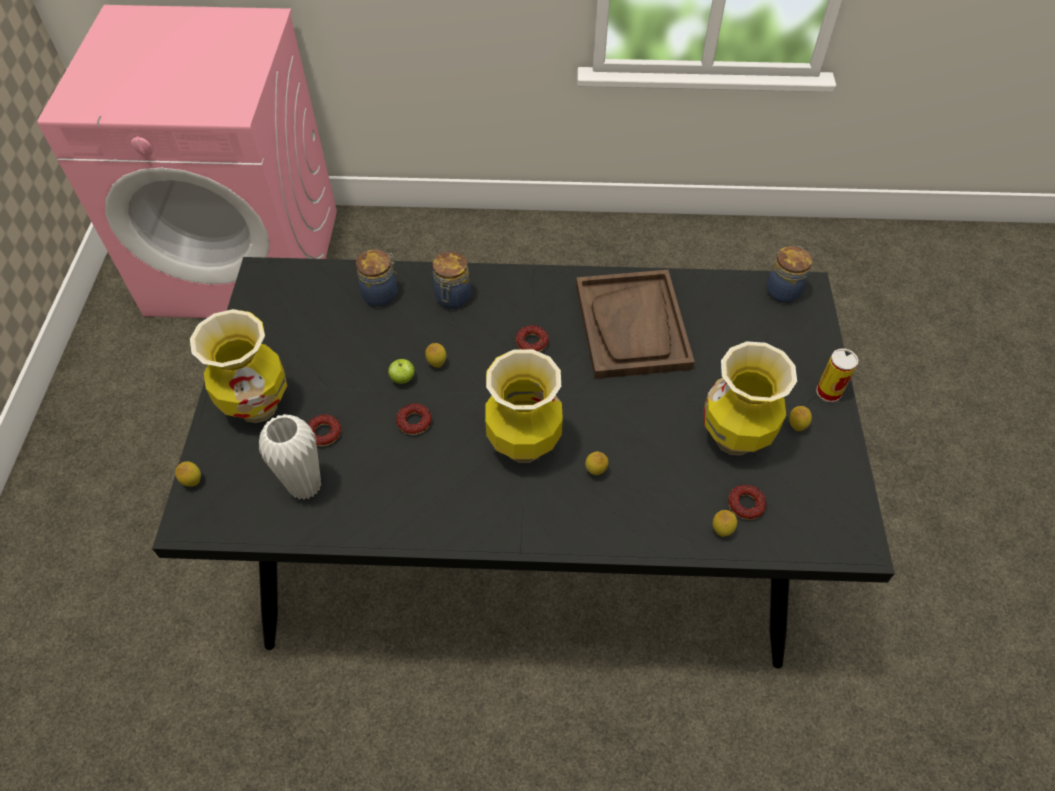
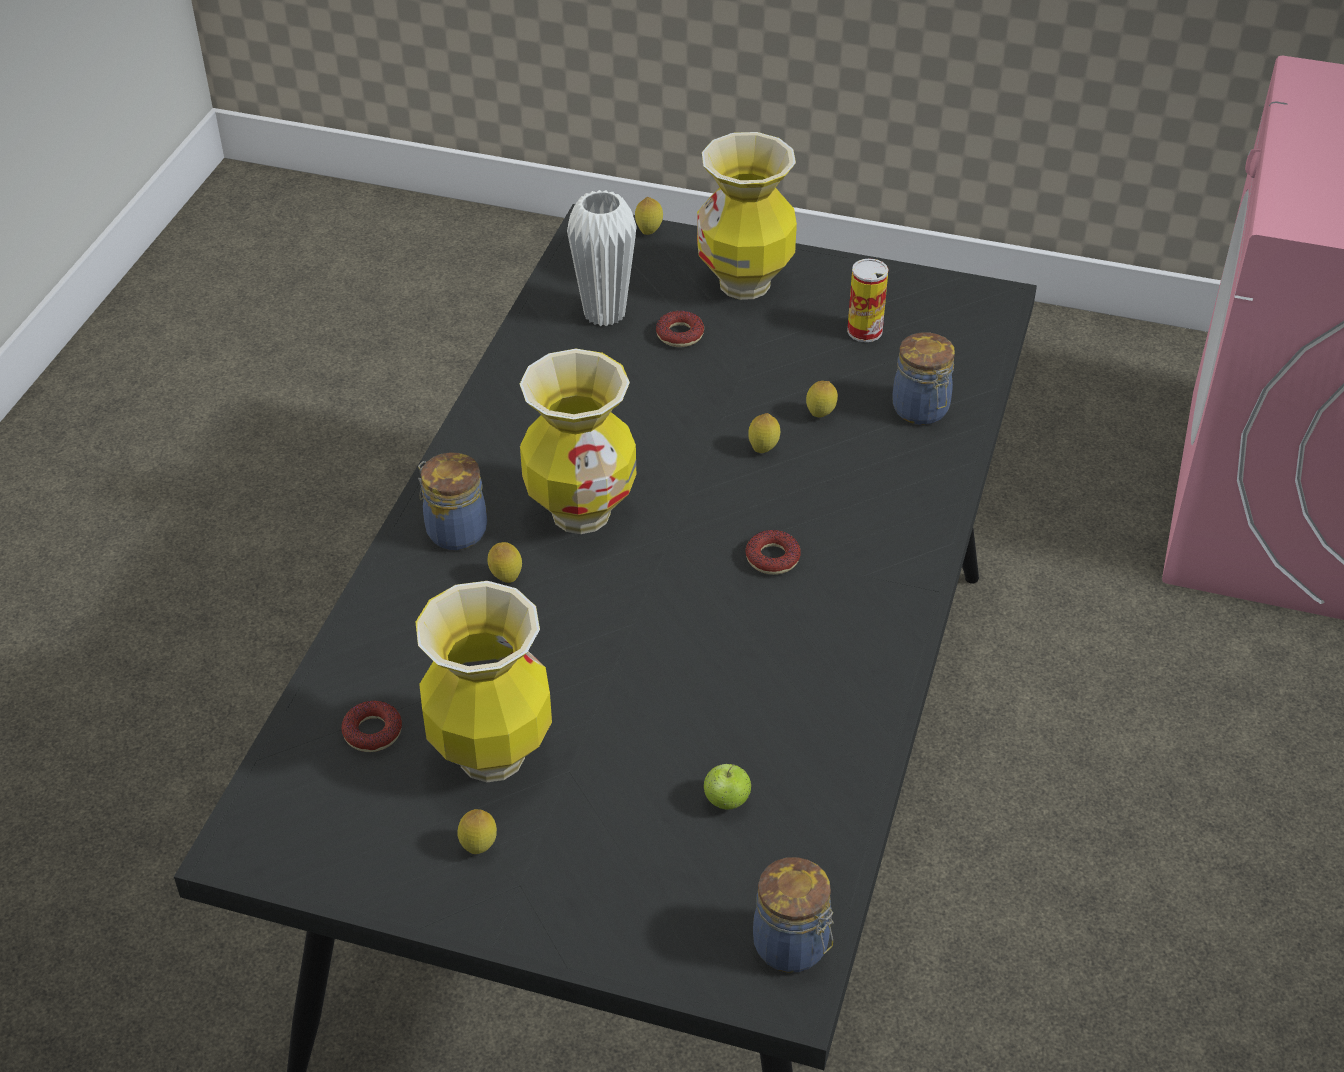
camera: 105 degrees right, 10 degrees down
apple [388,359,415,384] -> apple moved to [704,763,751,809]
donut [396,403,432,435] -> none
jar [433,251,471,309] -> jar moved to [418,452,487,550]
brown tray [576,270,695,379] -> none
lemon [713,510,737,537] -> lemon moved to [806,381,838,418]
can [816,349,858,402] -> can moved to [847,258,889,342]

